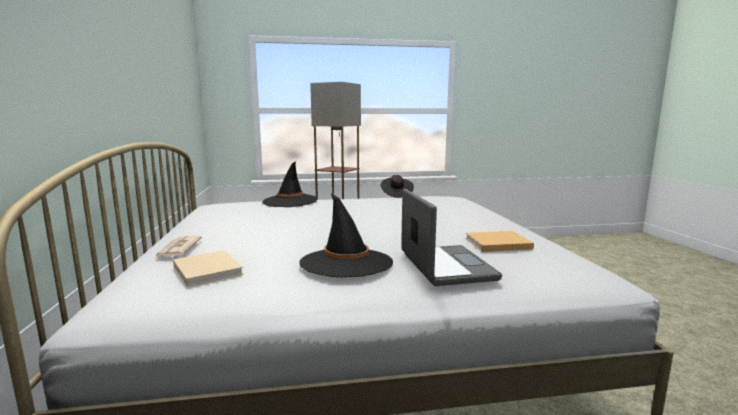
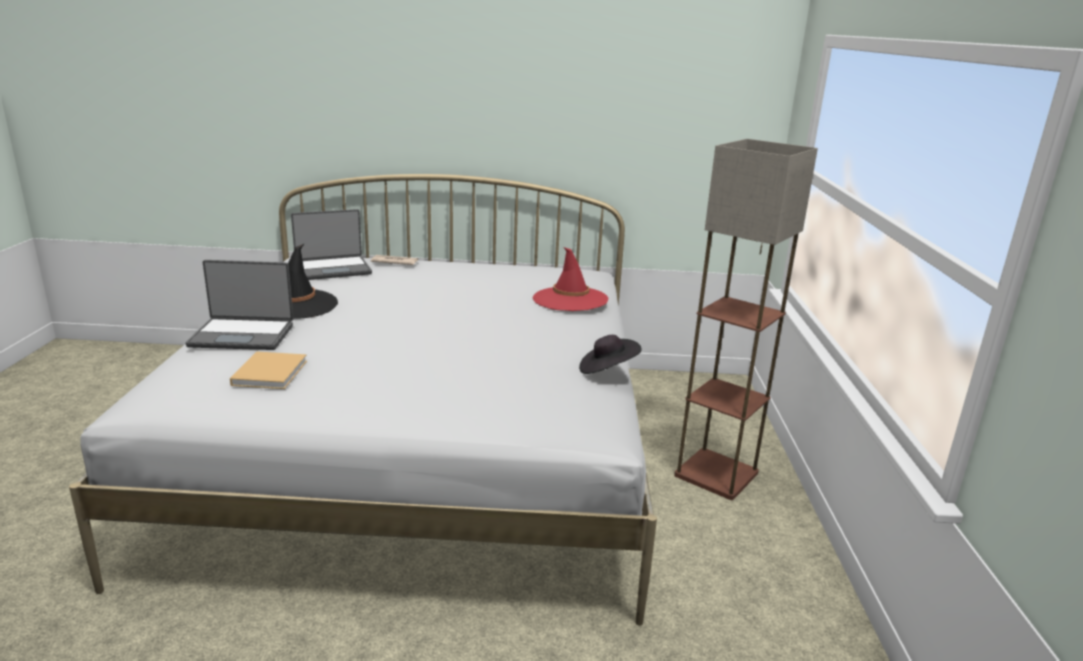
camera: 100 degrees right, 10 degrees up
beige book [173,250,244,287] -> laptop [291,209,372,280]
black hat [263,161,318,207] -> red hat [532,247,608,311]

